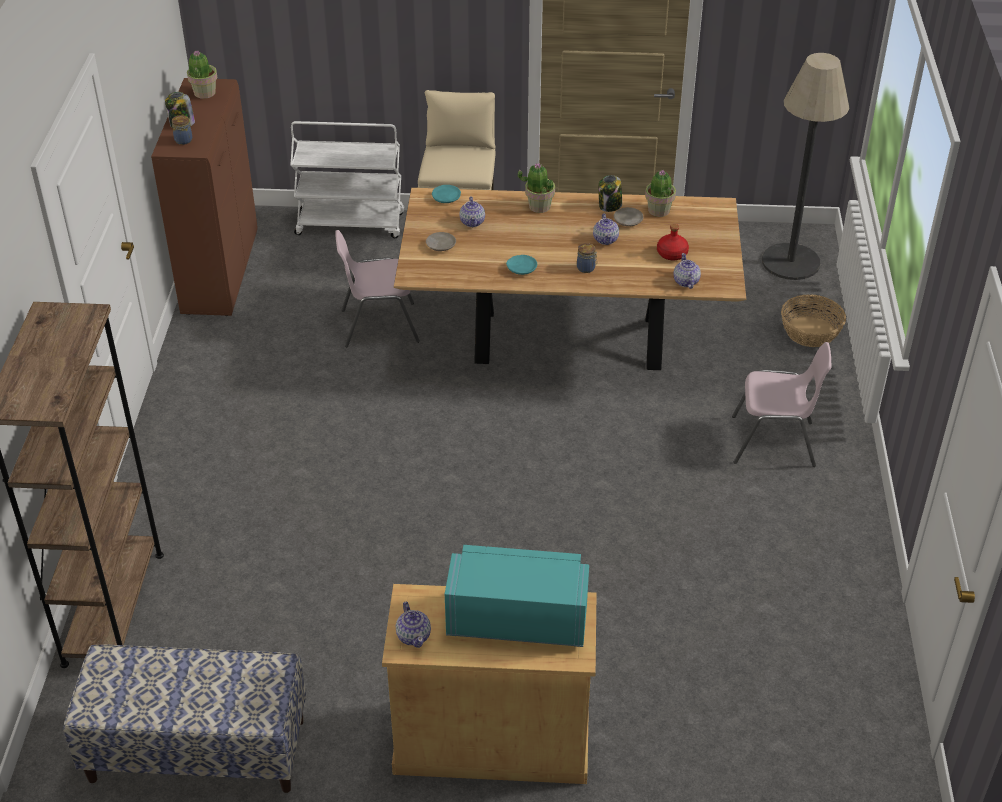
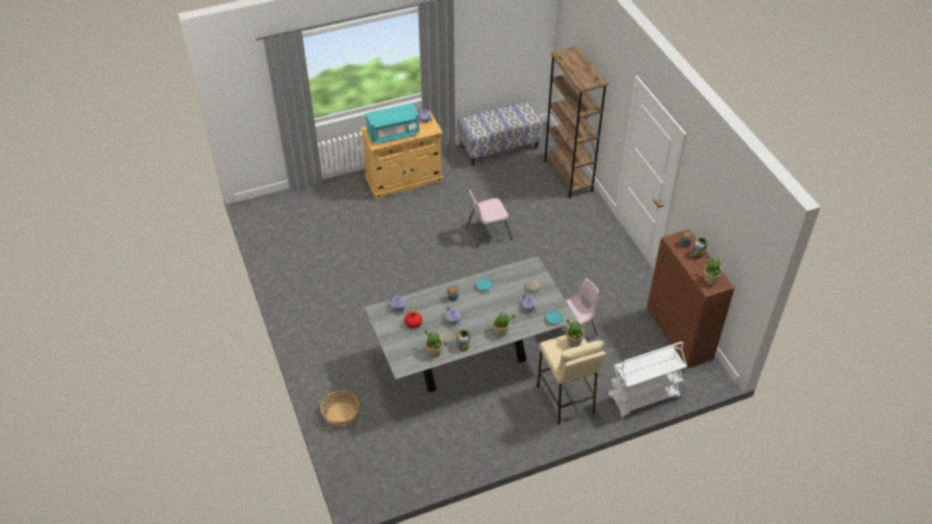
camera: 155 degrees right, 5 degrees up
brown dining table [394,188,746,370] -> grey dining table [364,256,578,393]
pink chair [732,342,831,467] -> pink chair moved to [466,190,513,248]
floor lamp [762,53,849,280] -> none
none -> potted plant [566,319,584,347]

